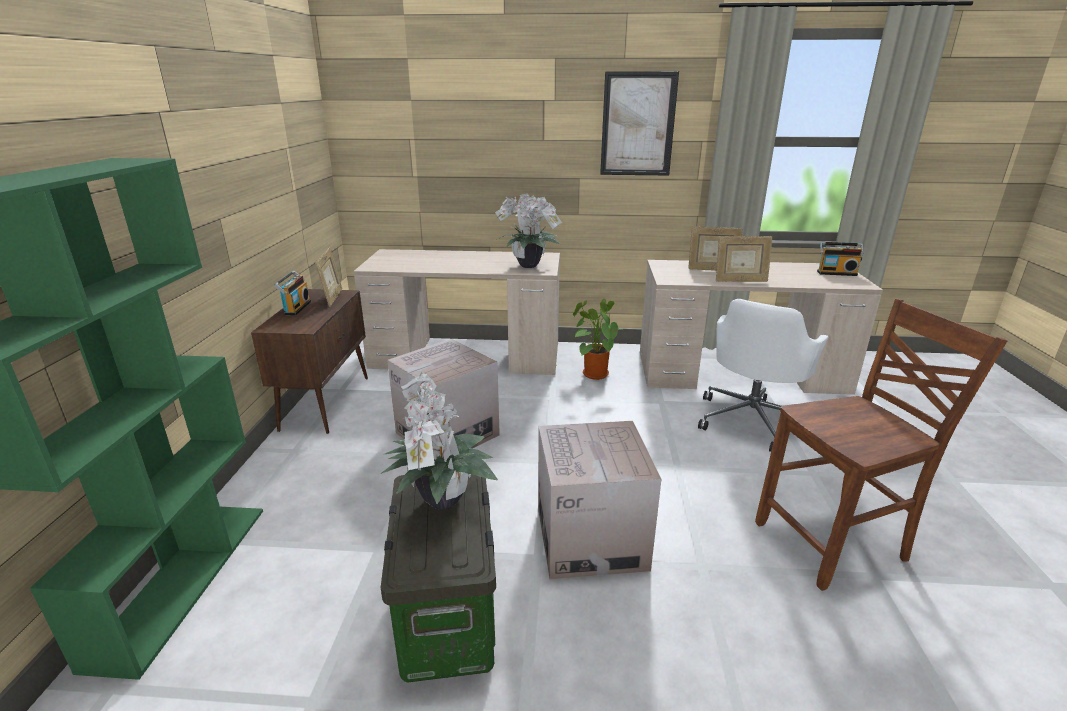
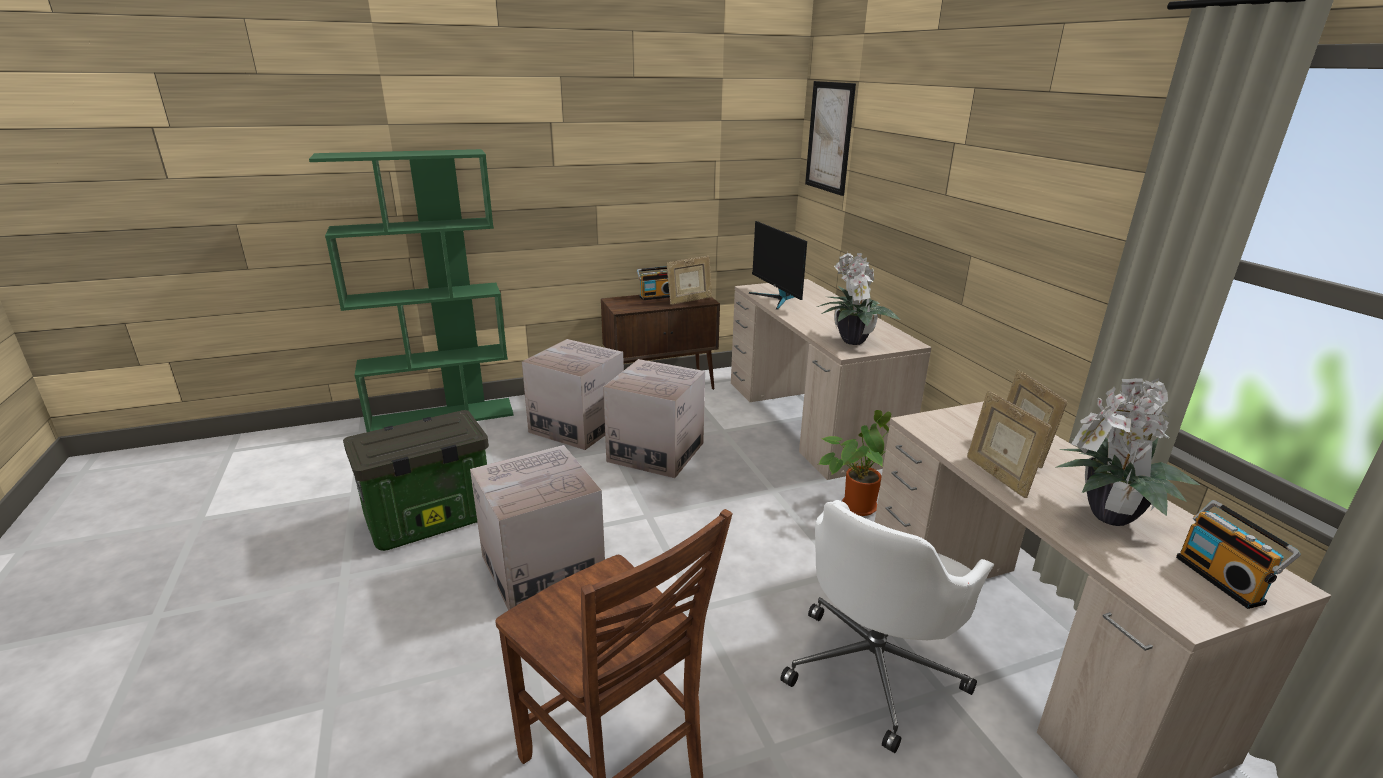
camera: 65 degrees right, 0 degrees up
potted plant [380,371,498,509] -> potted plant moved to [1055,378,1200,526]
picture [600,71,679,175] -> picture moved to [805,81,856,196]
white office chair [698,299,829,452] -> white office chair turned 60 degrees counterclockwise [780,500,994,753]
none -> cardboard box [522,339,624,450]
none -> monitor [749,221,807,309]

